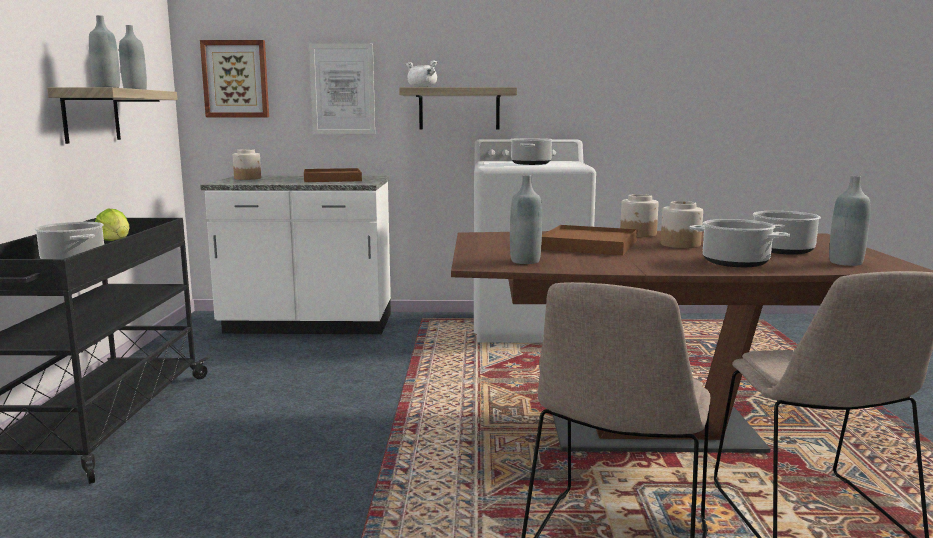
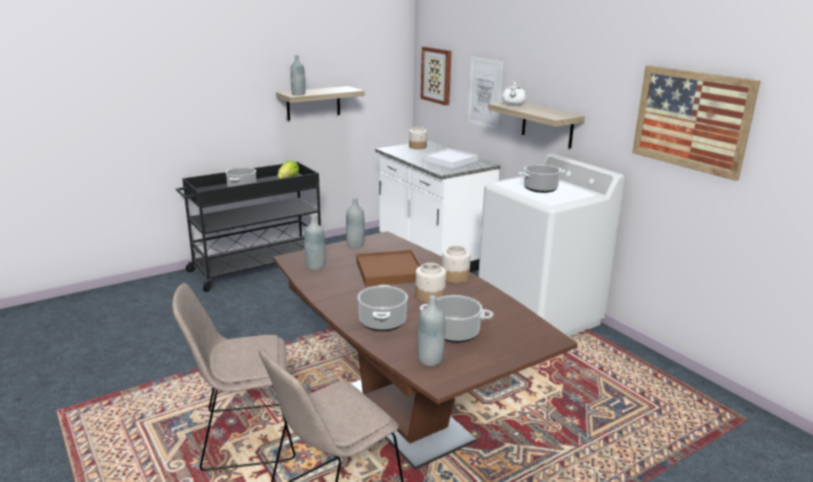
camera: 55 degrees right, 10 degrees up
grey bottle [119,25,147,90] -> grey bottle moved to [346,197,365,249]
brown tray [304,168,362,182] -> white tray [422,148,478,169]
none -> picture [632,65,761,181]

